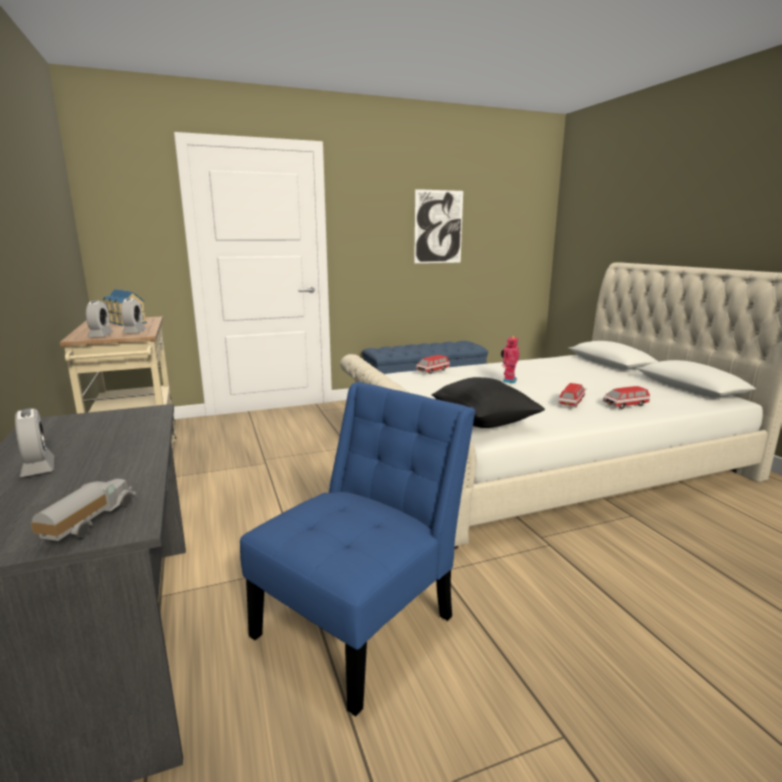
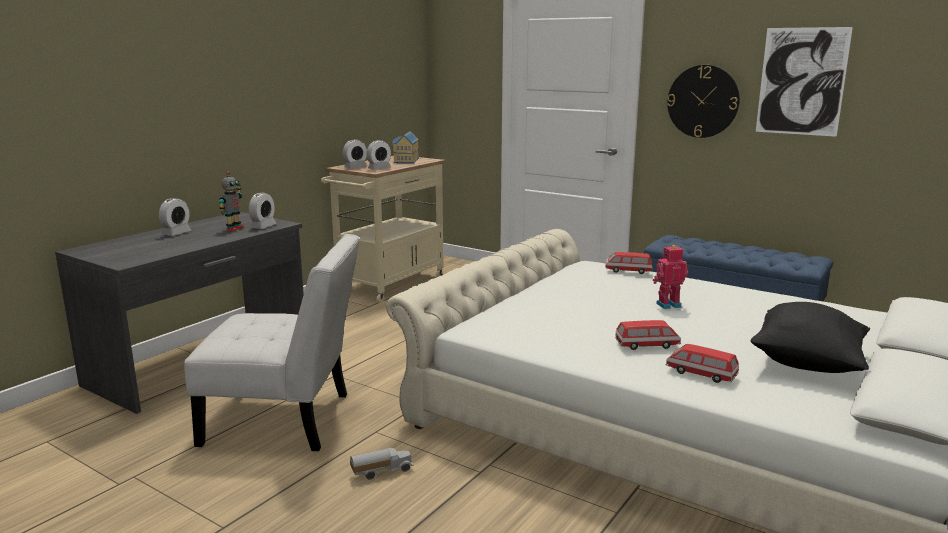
camera: 55 degrees right, 0 degrees up
toy truck [31,479,136,541] -> toy truck moved to [350,448,414,480]
blue chair [240,382,476,717] -> white chair [184,234,360,451]
black pillow [431,377,545,428] -> black pillow moved to [750,302,870,373]
none -> toy robot [219,171,244,231]
none -> alarm clock [249,193,277,229]
none -> wall clock [667,65,740,138]

